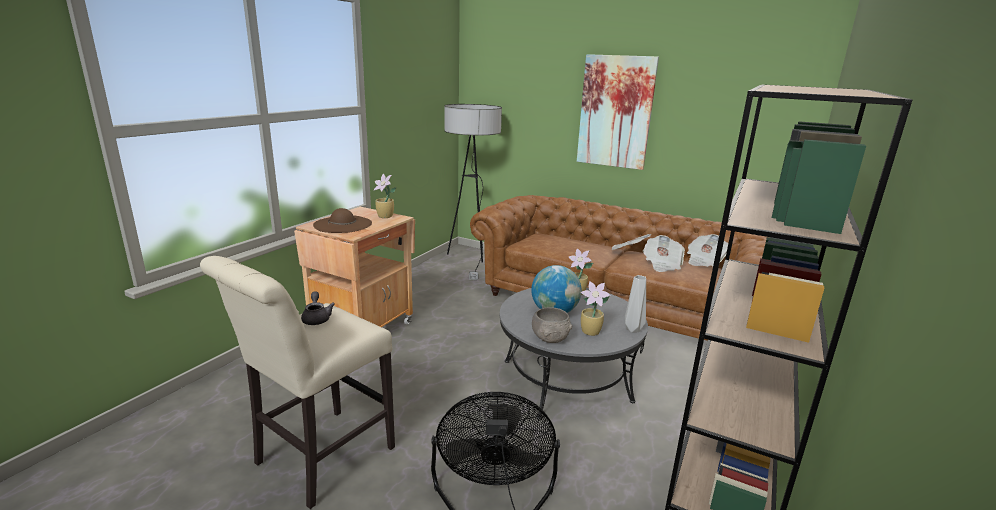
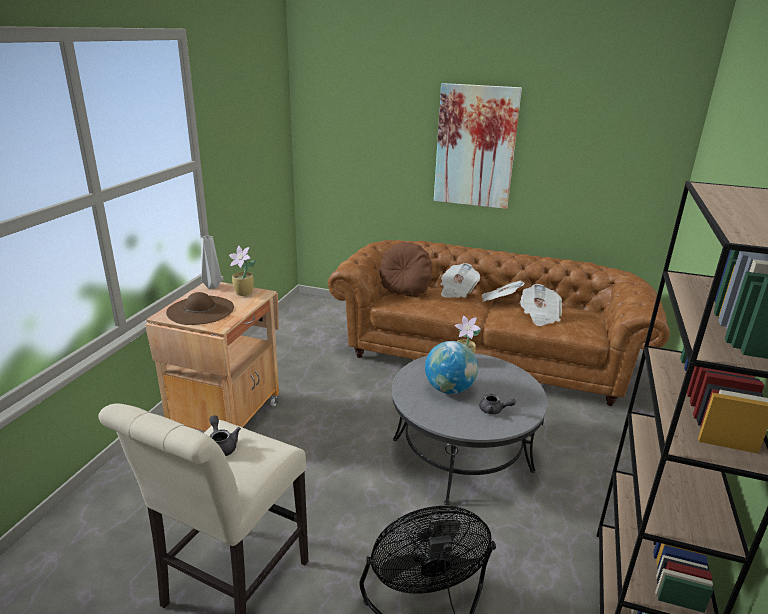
camera: 10 degrees left, 5 degrees up
floor lamp [444,104,502,280] -> none
grey bowl [532,307,572,343] -> none
potted plant [581,281,611,336] -> grey teapot [479,394,516,414]
grey vase [625,275,646,333] -> grey vase moved to [201,236,222,289]
newspaper [687,234,728,267] -> newspaper moved to [440,263,480,298]
none -> brown pillow [380,242,433,297]

